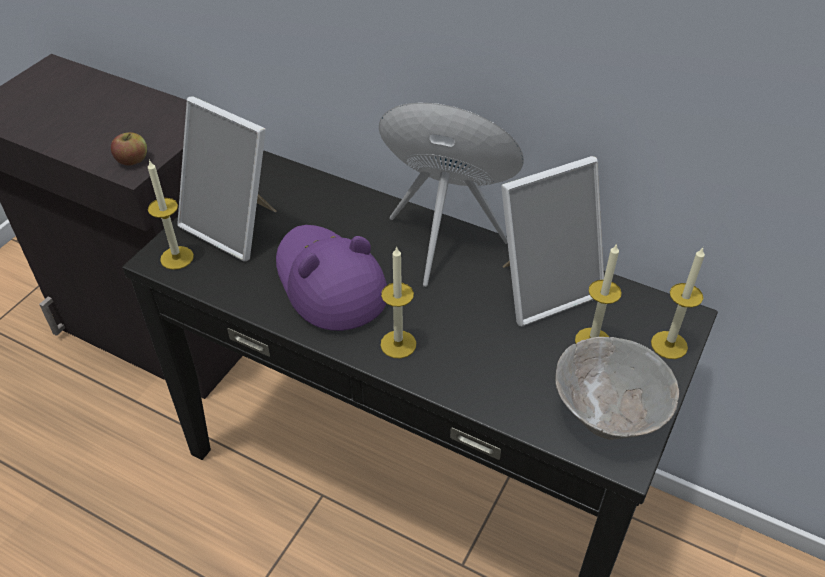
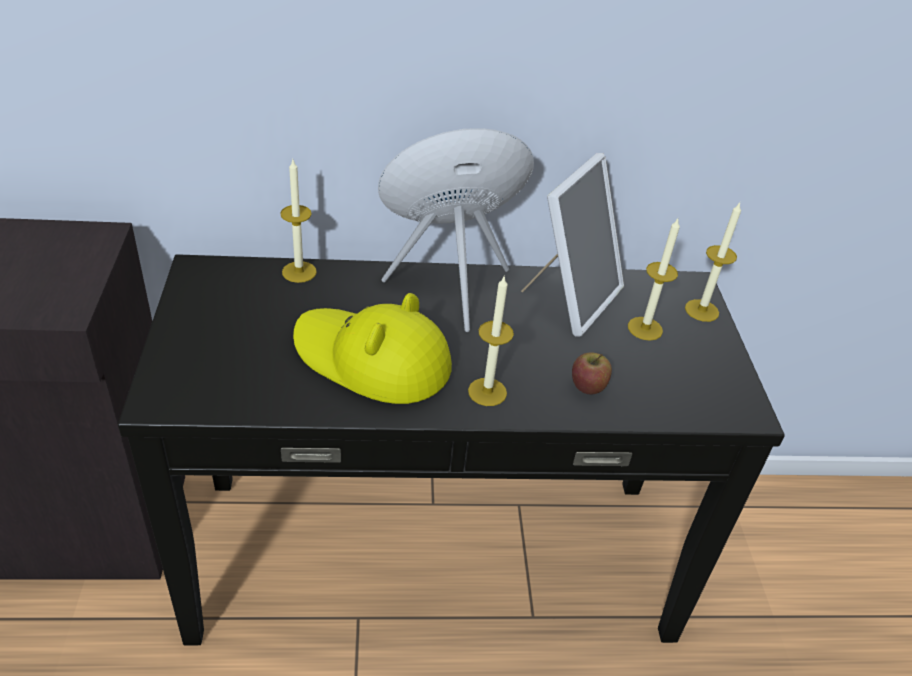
camera: 35 degrees left, 5 degrees down
apple [111,132,147,166] -> apple moved to [572,353,612,394]
candle [148,159,194,270] -> candle moved to [280,160,317,283]
picture frame [177,96,276,261] -> none
purple hat [276,225,387,331] -> yellow hat [293,293,452,404]
grey bowl [555,337,679,440] -> none

